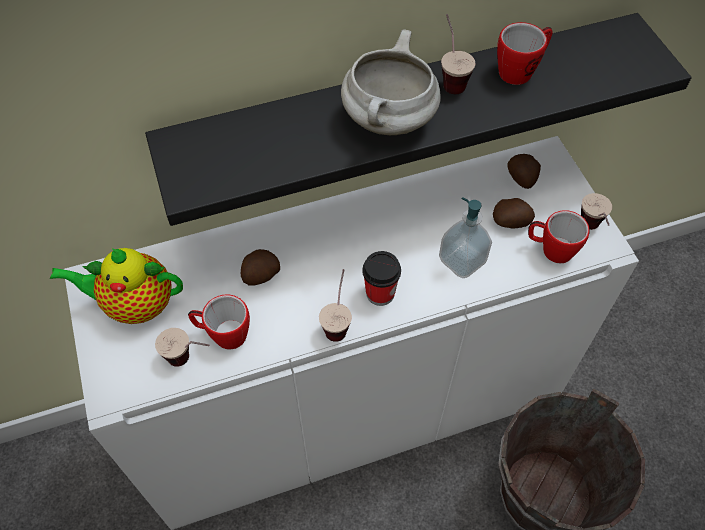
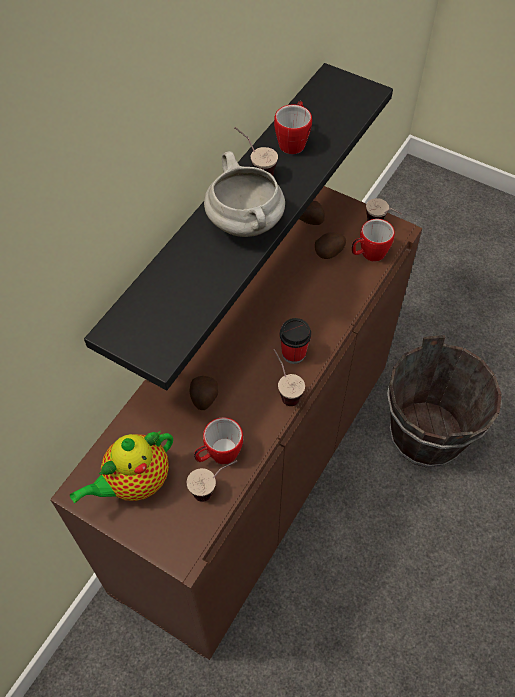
camera: 40 degrees left, 0 degrees up
white cabinet [63,136,639,530] -> brown cabinet [50,186,422,660]
soap dispenser [439,197,492,278] -> none

